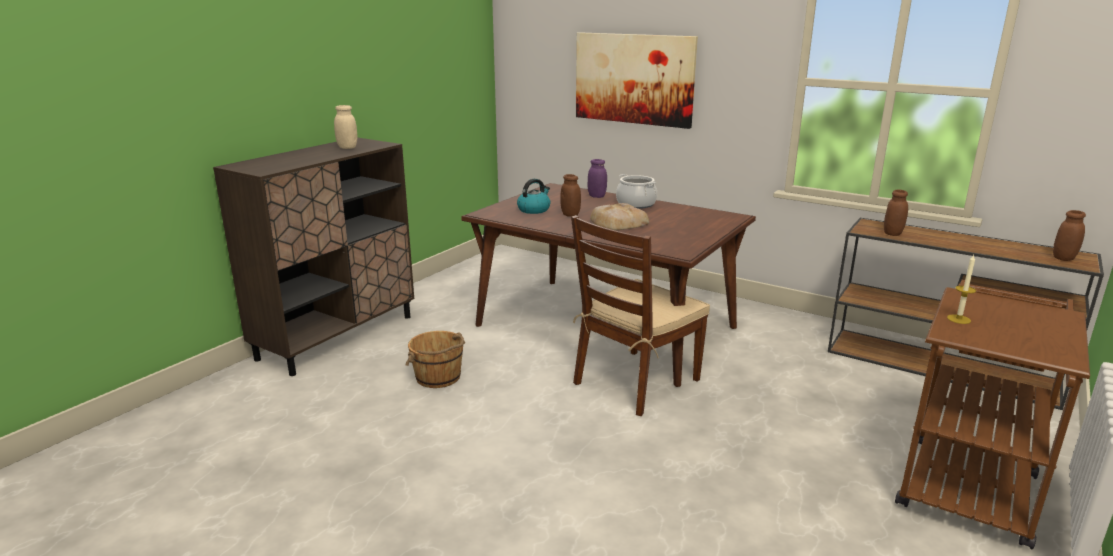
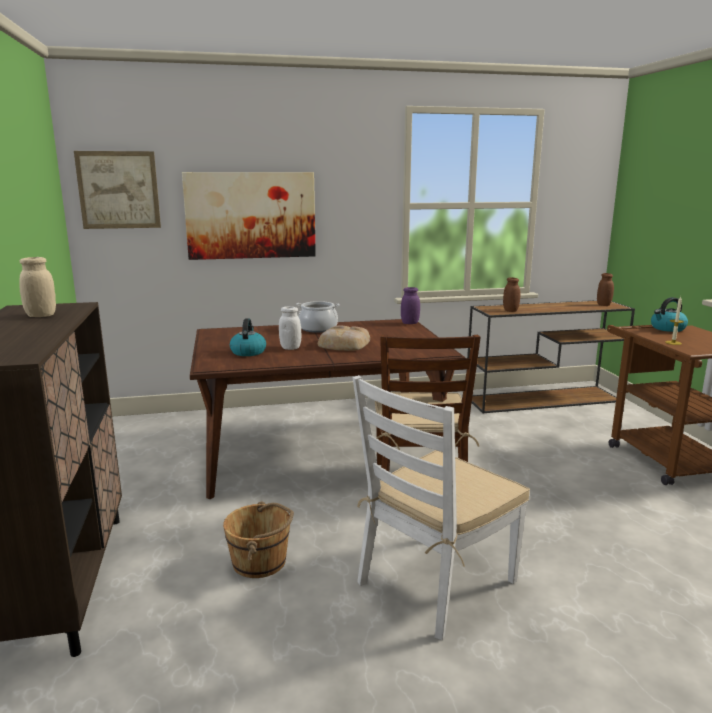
camera: 45 degrees left, 5 degrees down
brown jar [560,174,581,217] -> white jar [279,306,301,350]
purple jar [588,159,607,198] -> purple jar moved to [401,287,420,324]
none -> picture [74,151,161,229]
none -> white chair [352,375,530,640]
none -> kettle [651,297,688,332]

